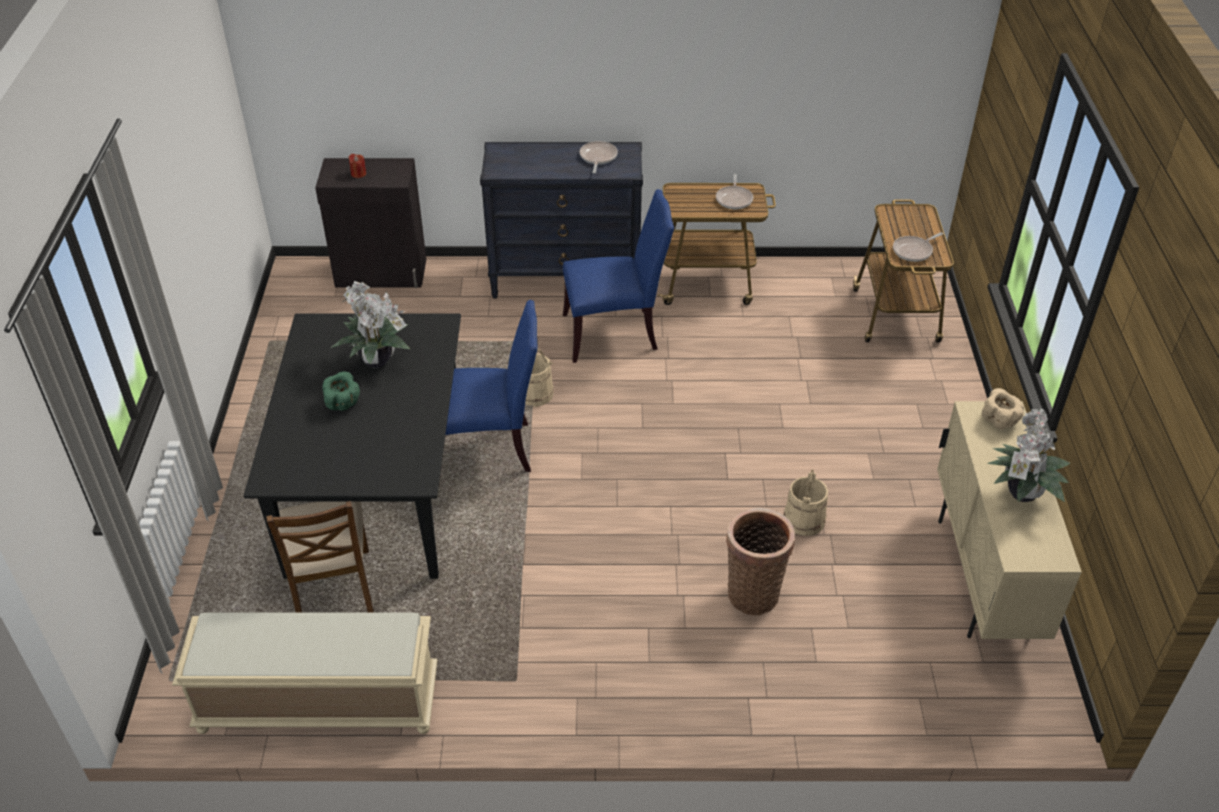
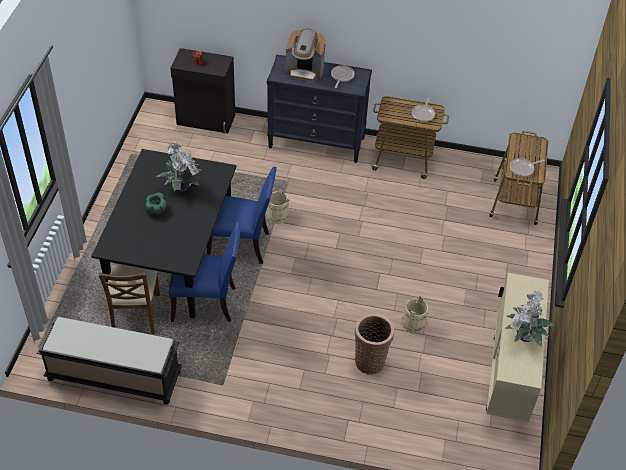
camera: 10 degrees right, 5 degrees up
beige bench [172,613,438,734] -> black bench [37,317,182,405]
blue chair [563,189,674,363] -> blue chair moved to [169,222,241,322]
beige bowl [982,388,1024,429] -> none
none -> coffee machine [285,28,326,82]

